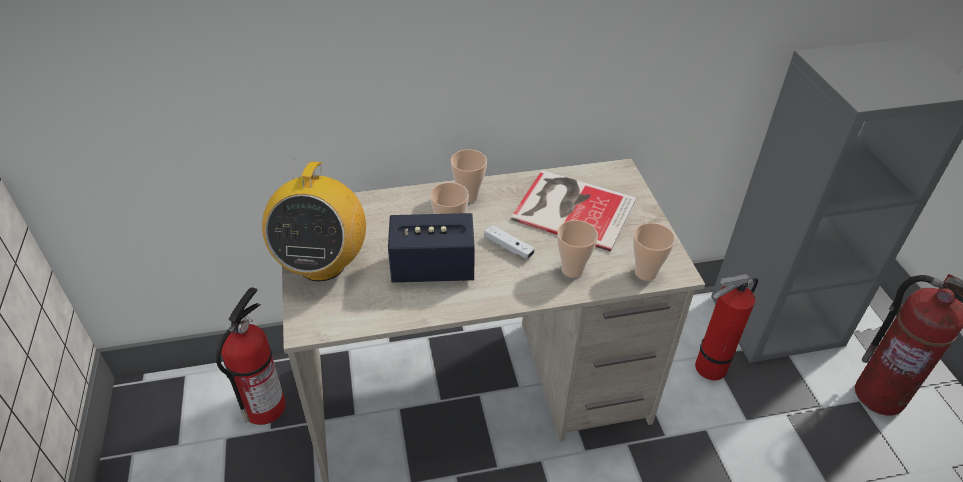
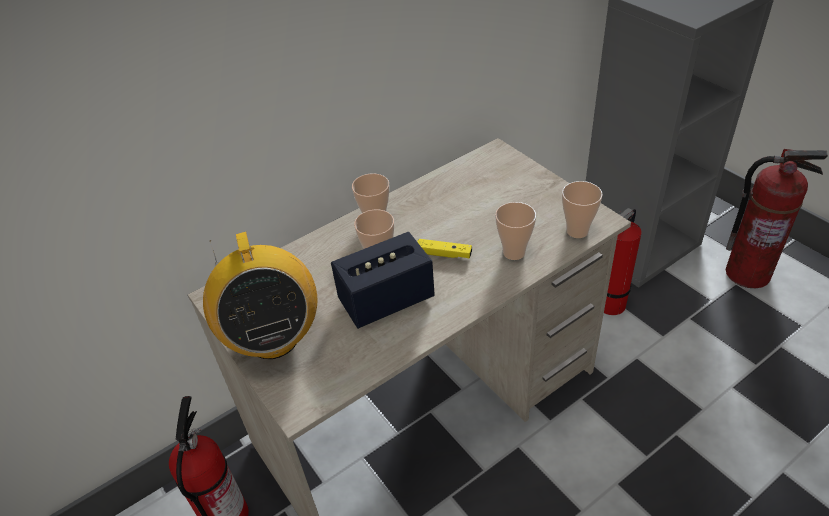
camera: 20 degrees left, 0 degrees up
white game controller [484,225,535,259] -> yellow game controller [417,239,472,258]
book [511,170,636,252] -> none

